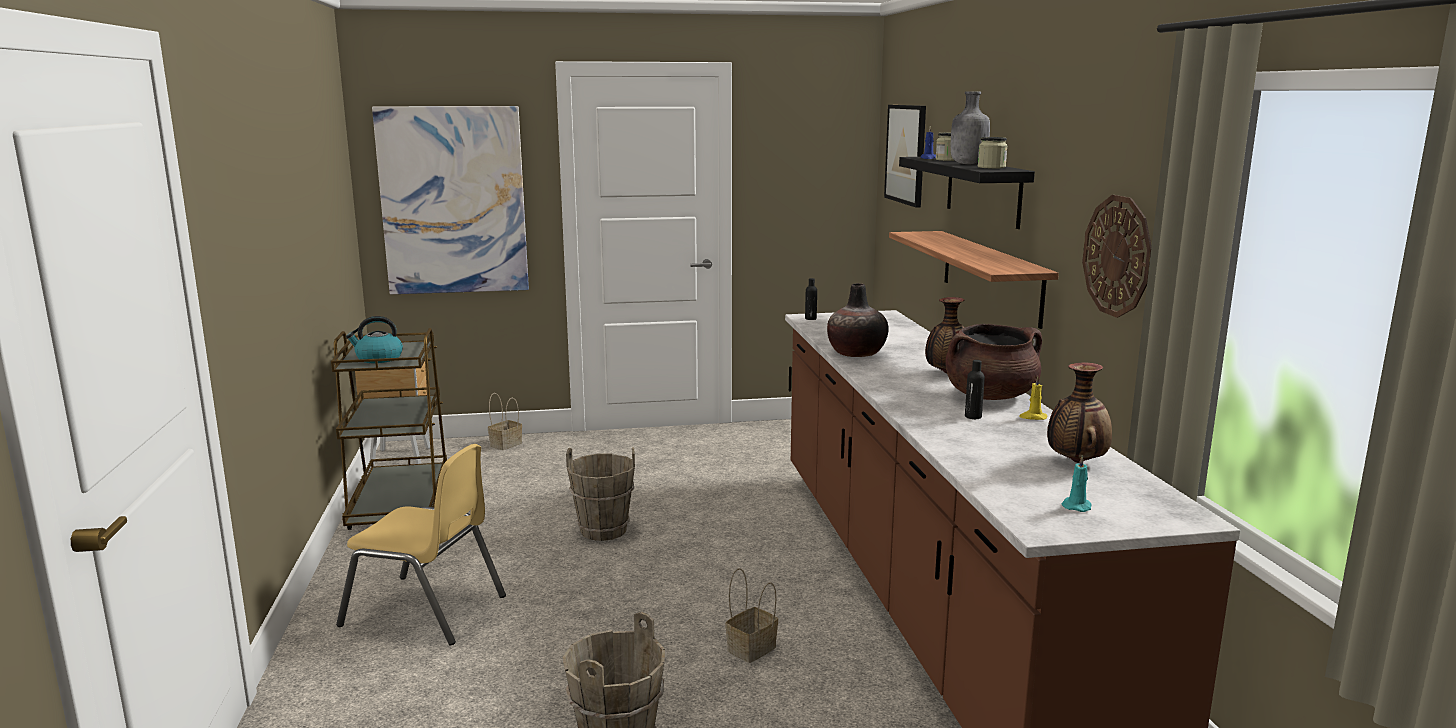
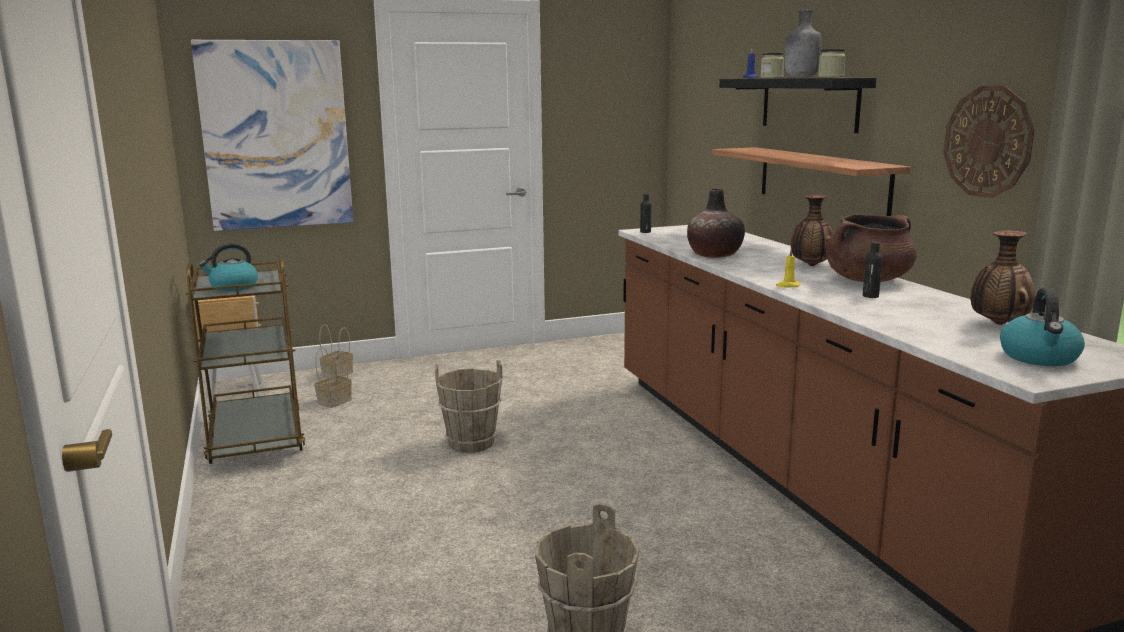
camera: 10 degrees left, 0 degrees up
yellow chair [336,444,506,646] -> none
basket [725,568,778,663] -> basket moved to [314,347,352,408]
picture [884,105,926,208] -> none
yellow candle [1019,376,1047,420] -> yellow candle moved to [776,249,800,287]
turquoise candle [1062,455,1091,512] -> kettle [1000,288,1085,366]

